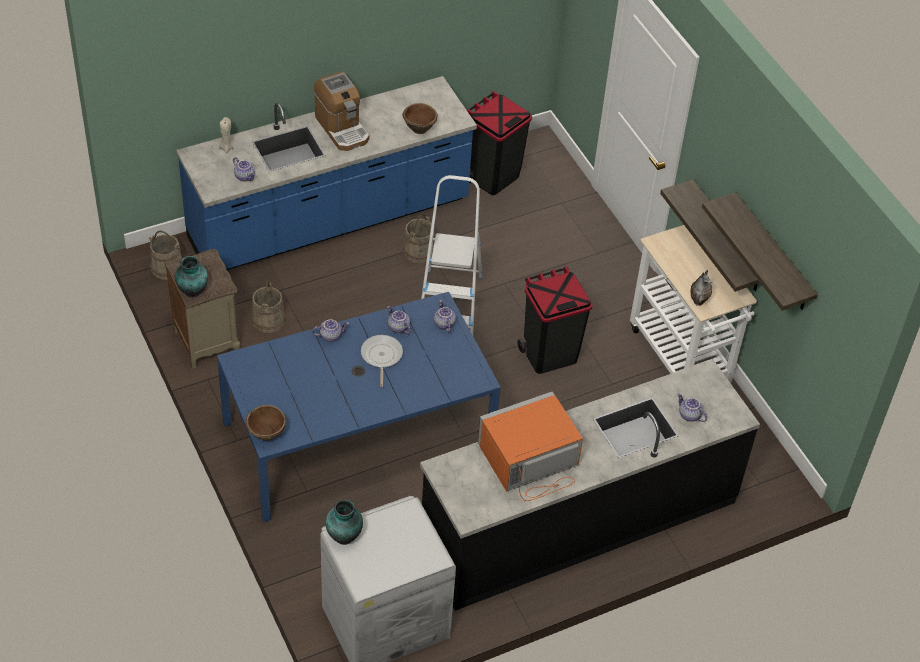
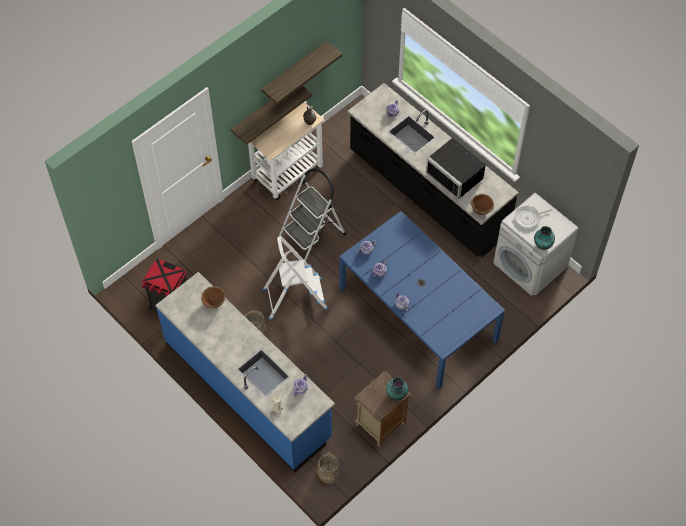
camera: 105 degrees left, 10 degrees up
brown bowl [246,405,286,441] -> brown bowl moved to [471,194,494,215]
beige bucket [252,281,285,333] -> none
coffee machine [314,71,369,151] -> none
frying pan [361,335,403,387] -> frying pan moved to [515,206,553,228]
orange microwave [478,391,583,501] -> black microwave [426,138,486,199]
black trash can [518,266,592,374] -> step ladder [278,168,346,261]

